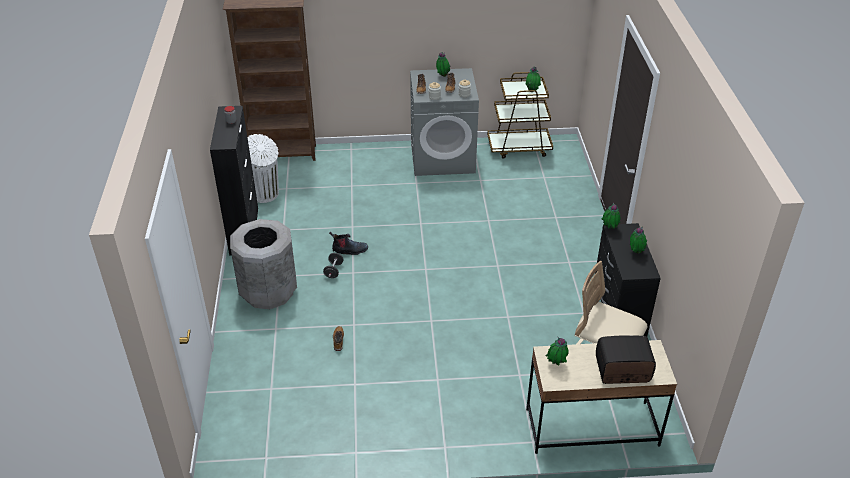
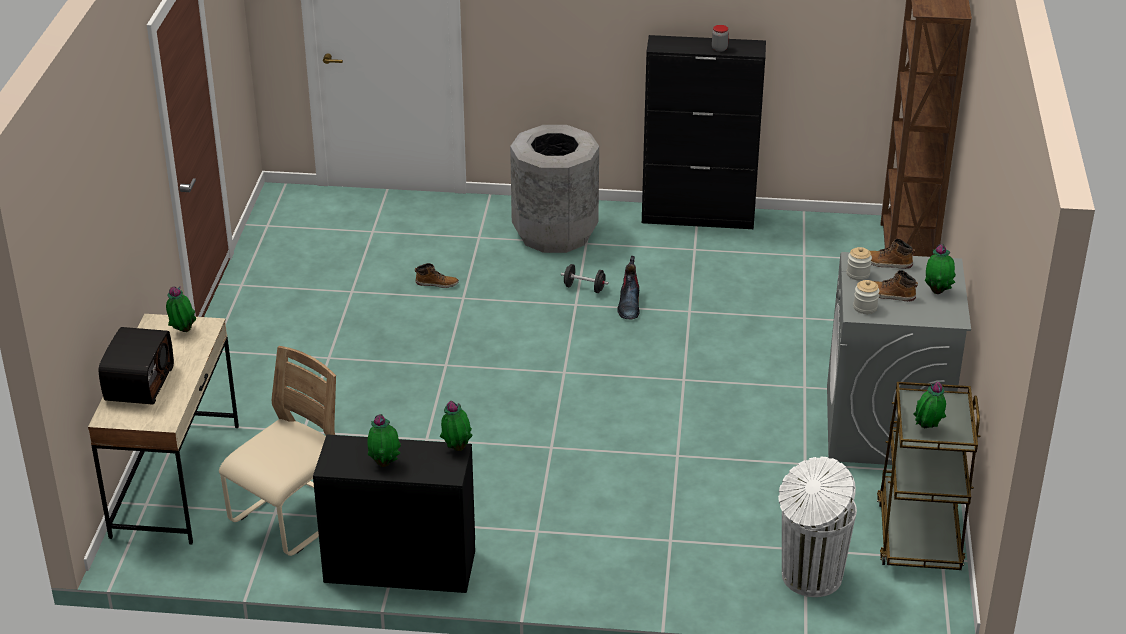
camera: 100 degrees right, 5 degrees down
white trash can [247,134,279,203] -> white trash can moved to [778,457,857,597]

